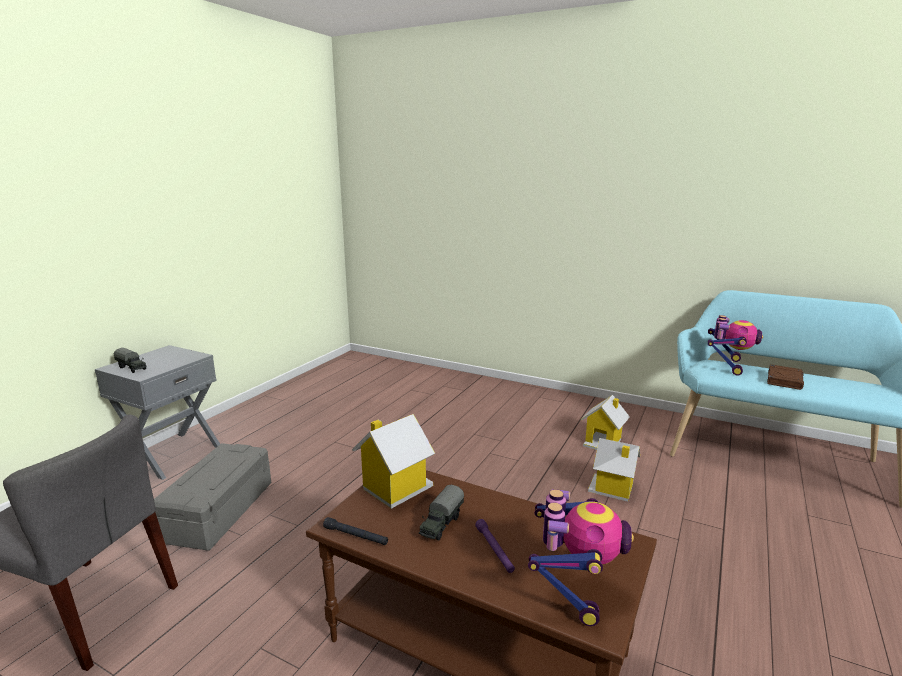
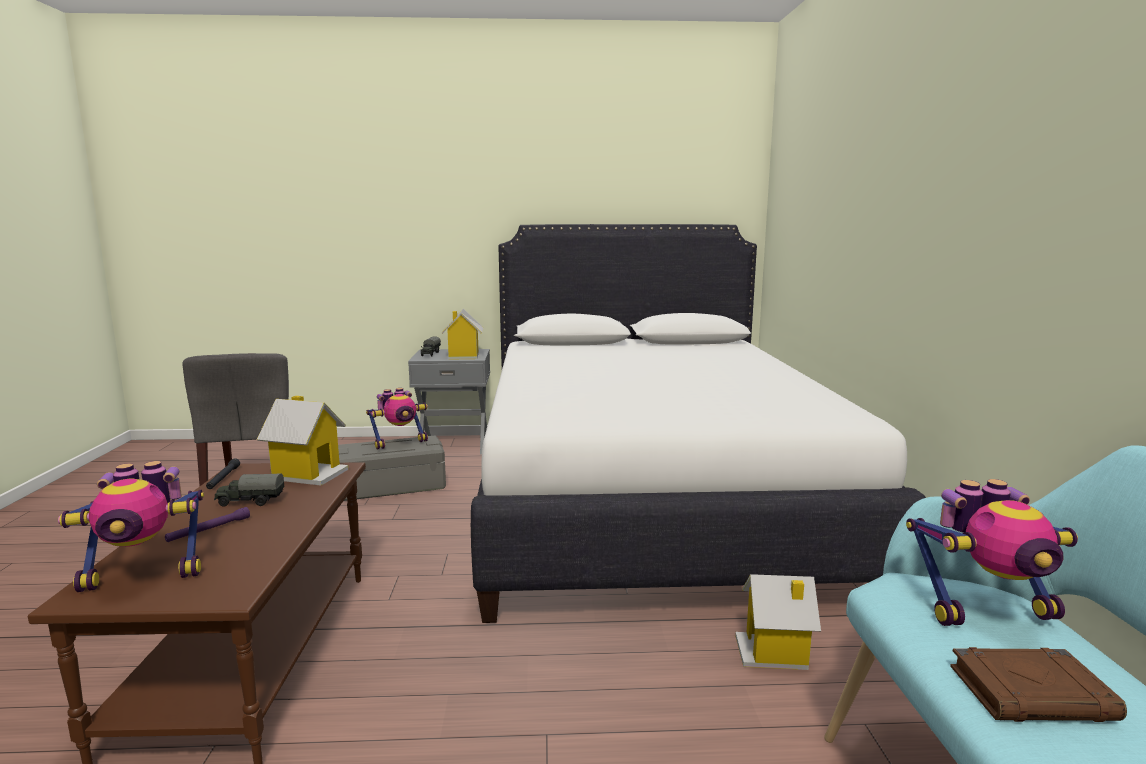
camera: 60 degrees right, 5 degrees down
toy house [588,438,640,502] -> toy house moved to [442,309,484,360]
none -> toy robot [366,388,428,450]
none -> white bed [471,224,926,623]

